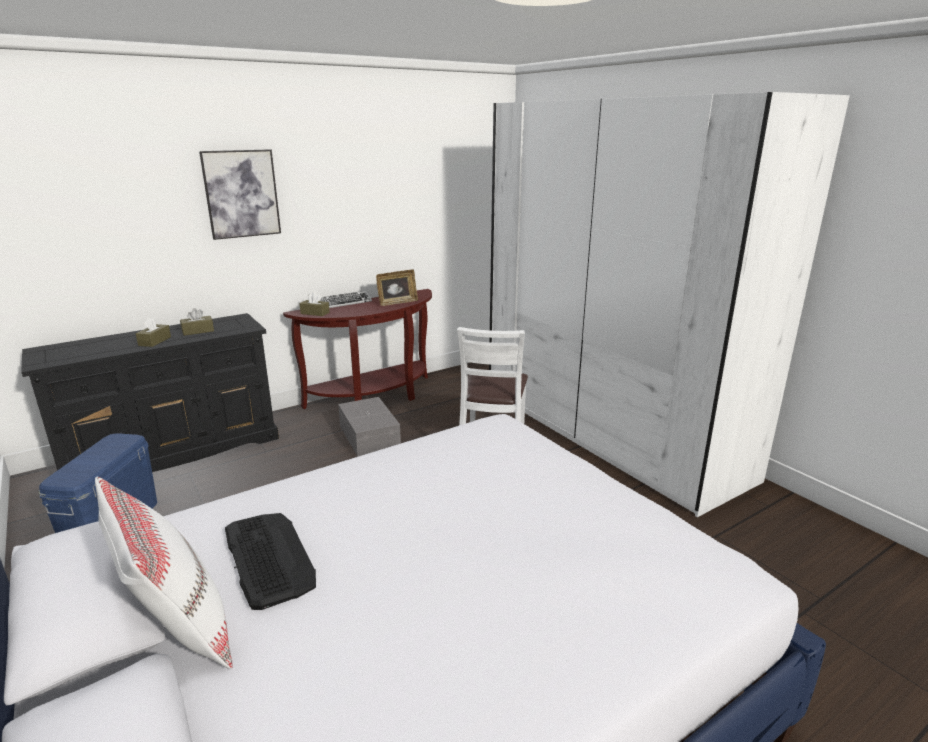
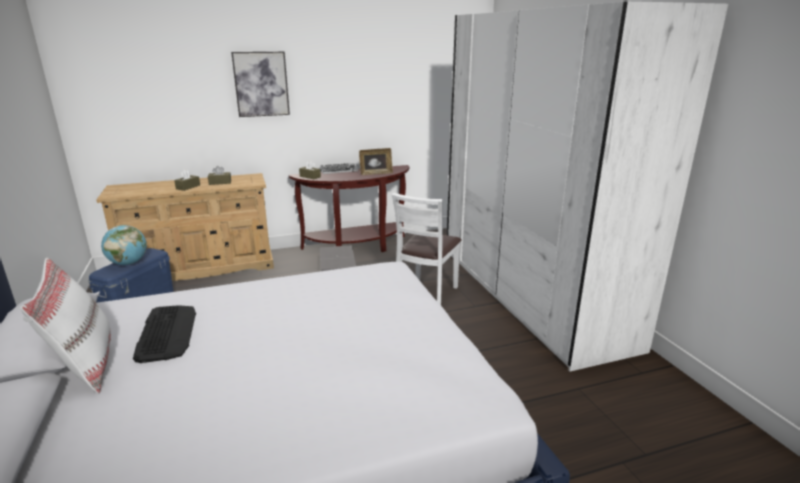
camera: 15 degrees right, 0 degrees up
black dresser [21,313,279,472] -> beige dresser [96,173,274,281]
none -> globe [101,225,147,265]

